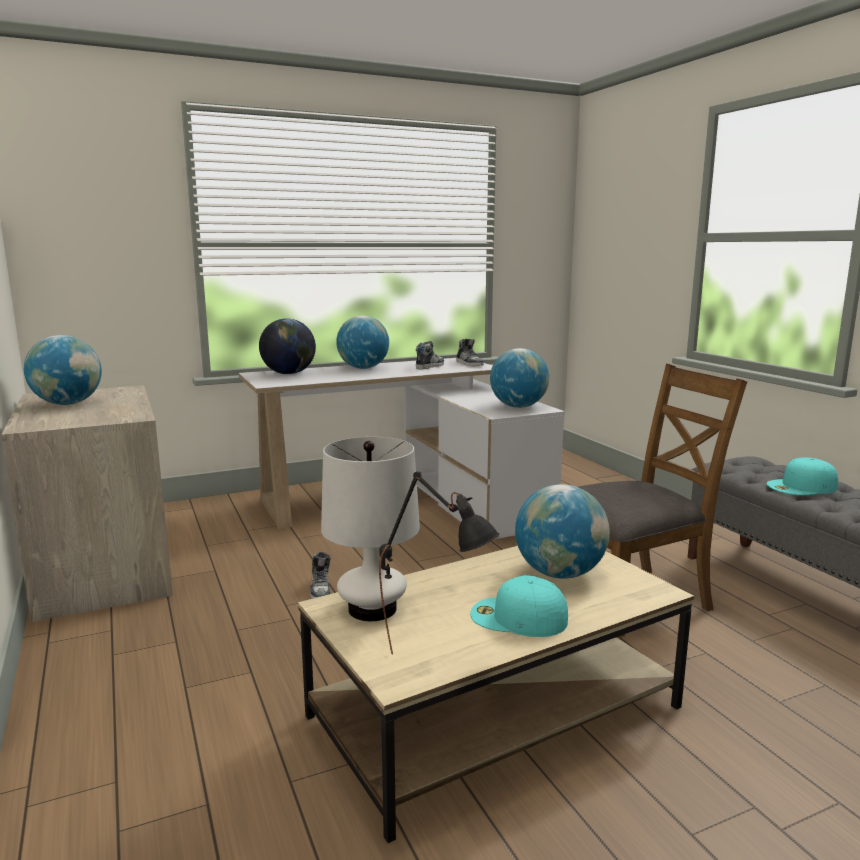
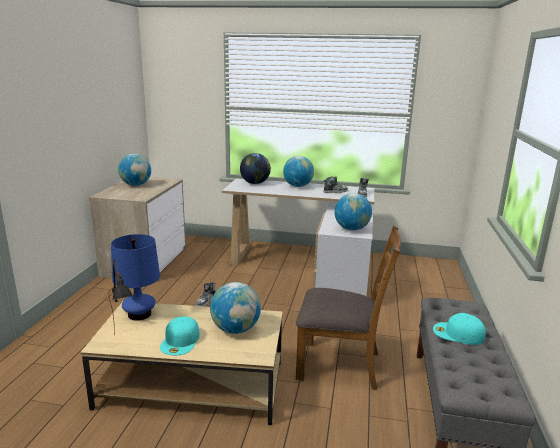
camera: 35 degrees right, 5 degrees up
white table lamp [321,437,420,621] -> blue table lamp [111,234,160,321]
turquoise cap [470,575,568,637] -> turquoise cap turned 135 degrees counterclockwise [160,316,200,355]

